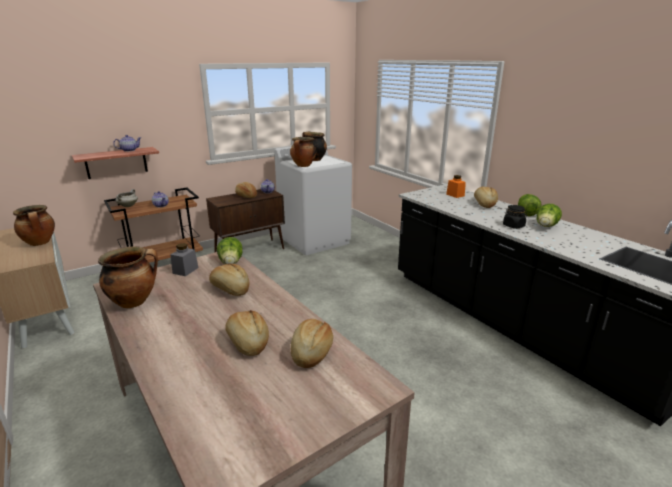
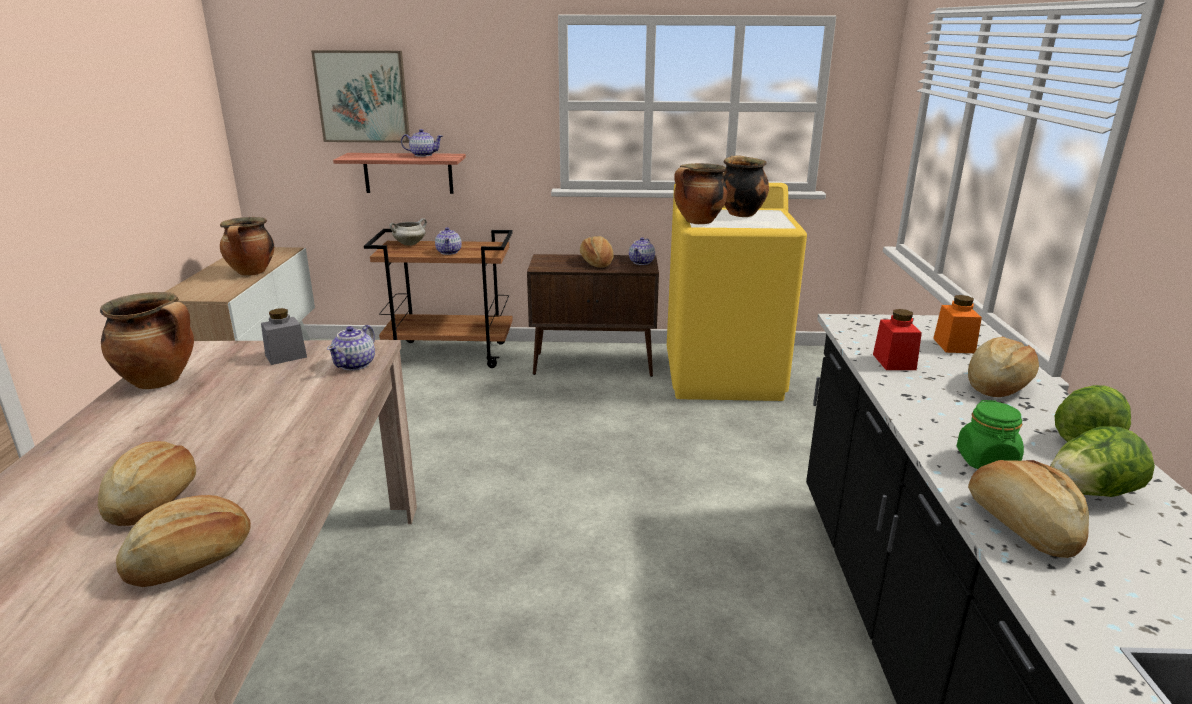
camera: 35 degrees right, 0 degrees up
bread [209,263,250,296] -> bread moved to [968,460,1089,558]
lettuce [217,237,242,264] -> teapot [327,325,375,370]
white washing machine [274,146,352,255] -> yellow washing machine [667,183,807,401]
black jar [503,205,527,229] -> green jar [956,400,1024,469]
none -> picture [311,50,410,143]
none -> red jar [873,309,922,370]

